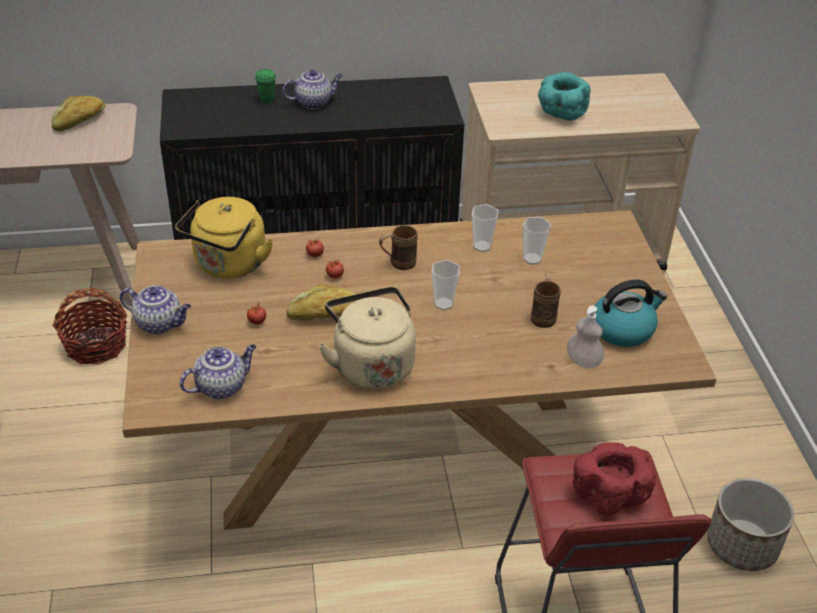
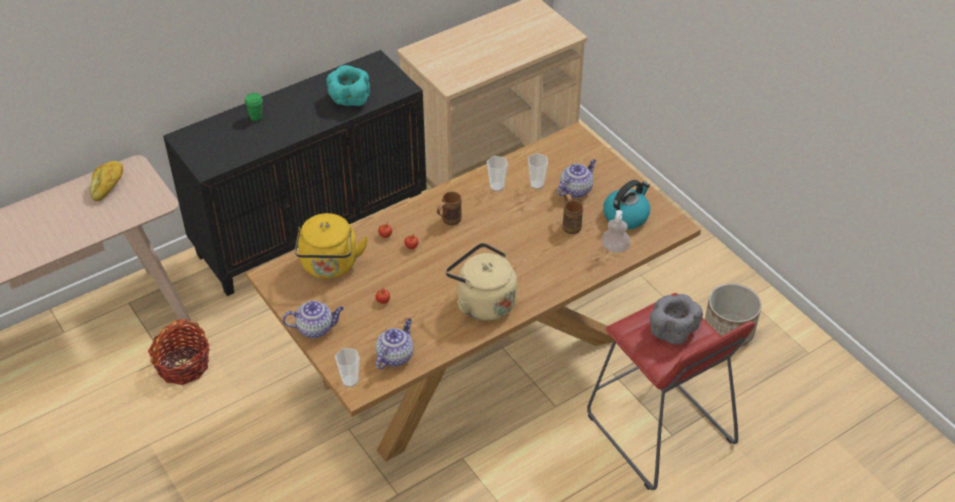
camera: 25 degrees left, 5 degrees up
teapot [283,70,343,109] -> teapot moved to [557,159,596,198]
bread [287,284,355,321] -> none
cup [432,260,460,311] -> cup moved to [335,348,360,387]
turquoise bowl [538,72,591,120] -> turquoise bowl moved to [326,65,370,106]
red bowl [573,442,656,516] -> grey bowl [650,294,703,345]

